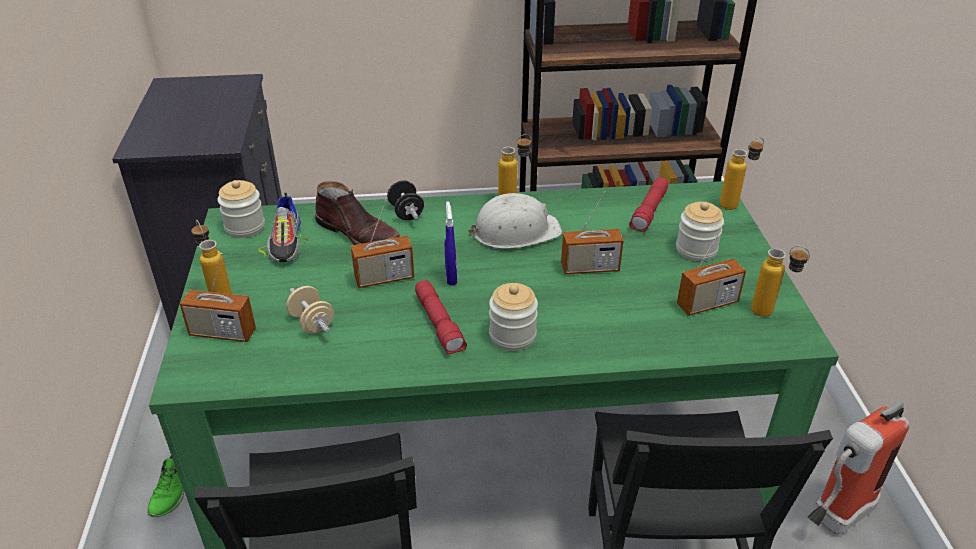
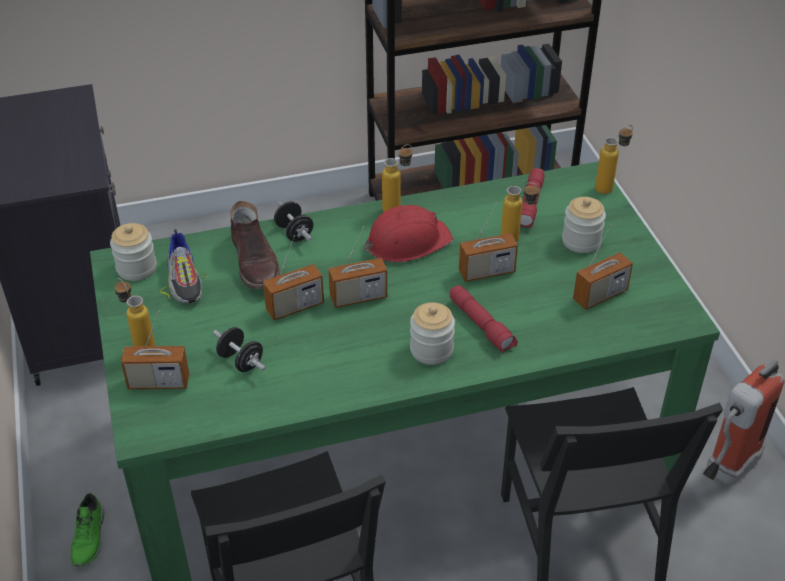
camera: 10 degrees left, 5 degrees up
beige dumbbell [286,286,334,333] -> black dumbbell [213,327,266,372]
brown boot [315,181,401,245] -> brown boot turned 45 degrees clockwise [230,201,279,290]
red flashlight [415,280,467,355] -> red flashlight moved to [450,285,518,353]
blue spray bottle [445,201,457,285] -> radio [328,226,387,308]
white hard hat [469,193,562,249] -> red hard hat [364,205,453,262]
bottle [751,246,810,317] -> bottle moved to [501,183,540,243]

